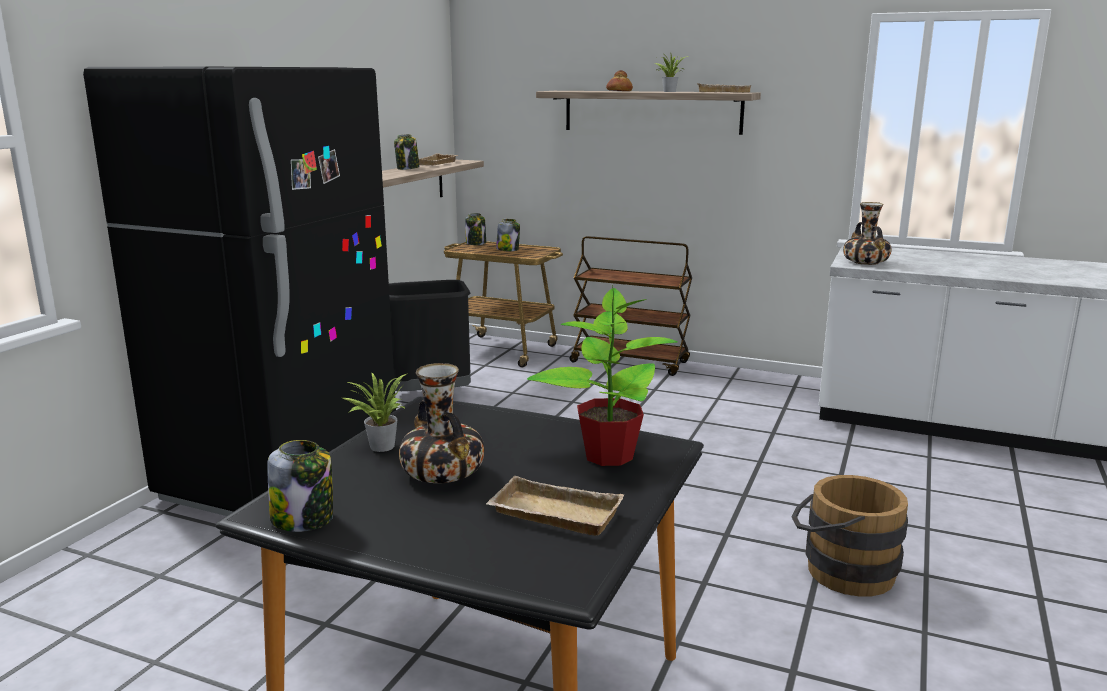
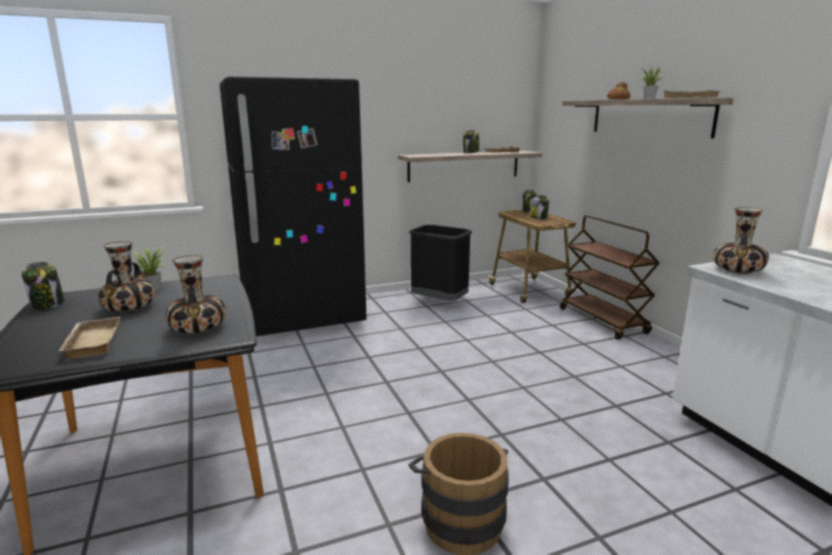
camera: 45 degrees right, 0 degrees up
potted plant [527,285,677,466] -> vase [166,255,226,334]

